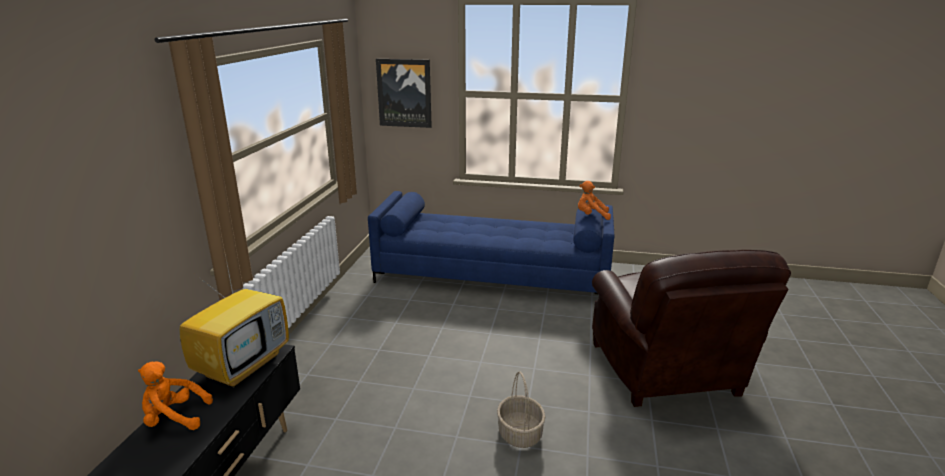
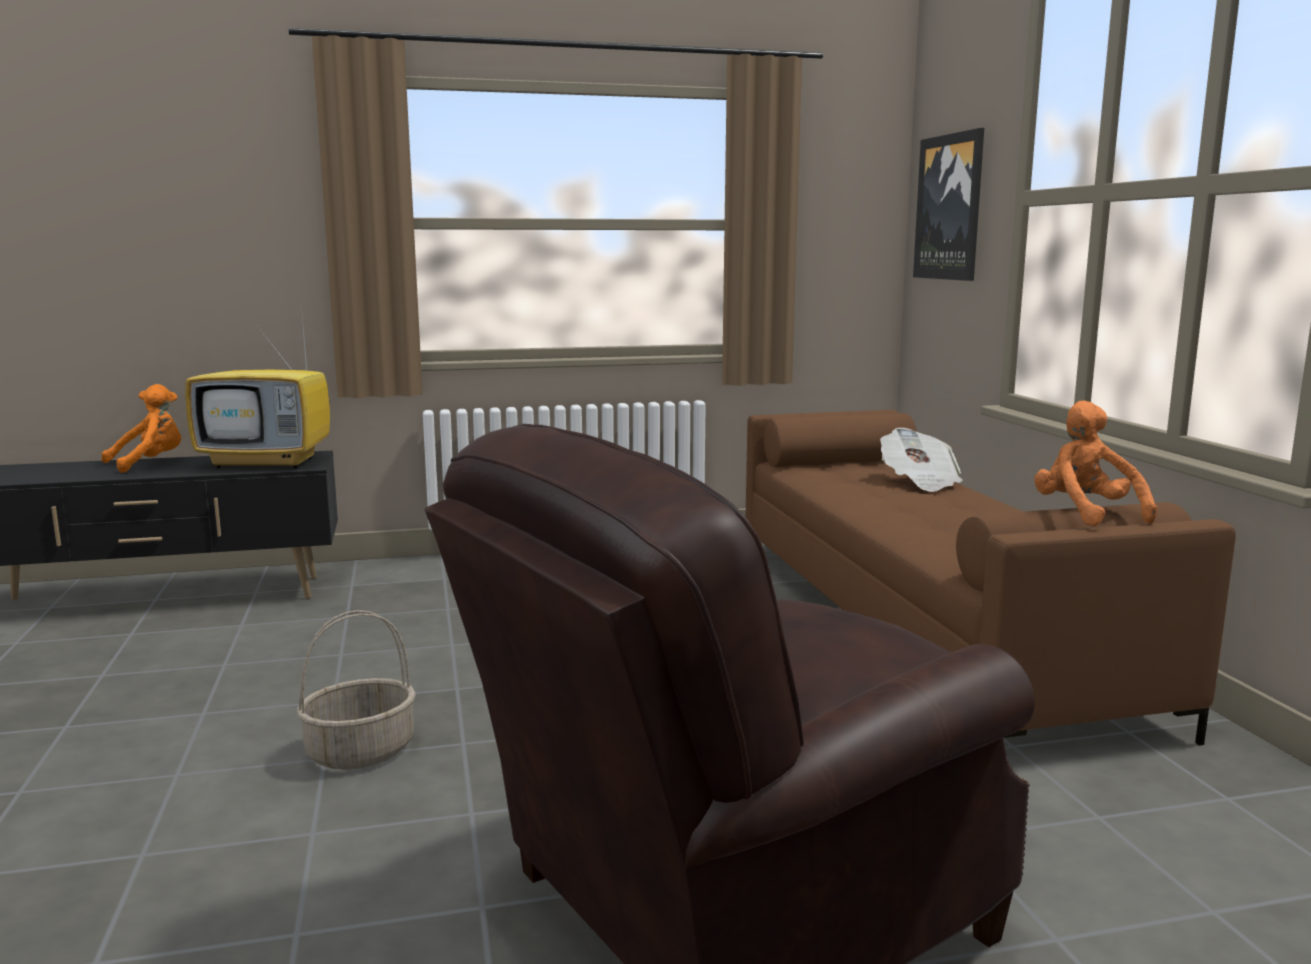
camera: 65 degrees right, 10 degrees down
orange plush toy [138,361,213,430] -> orange plush toy turned 75 degrees clockwise [101,384,181,473]
blue sofa [368,191,614,294] -> brown sofa [746,410,1236,746]
none -> newspaper [880,428,963,492]

